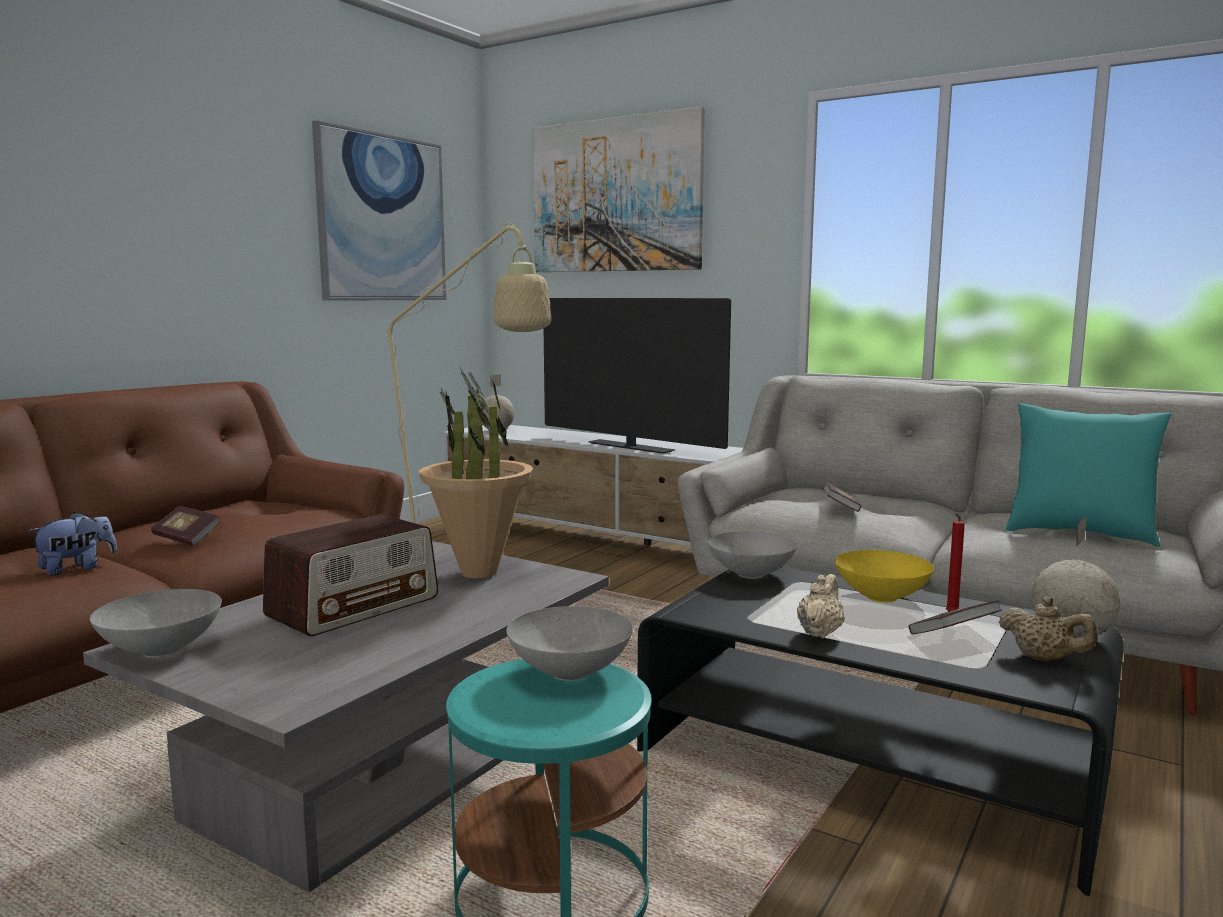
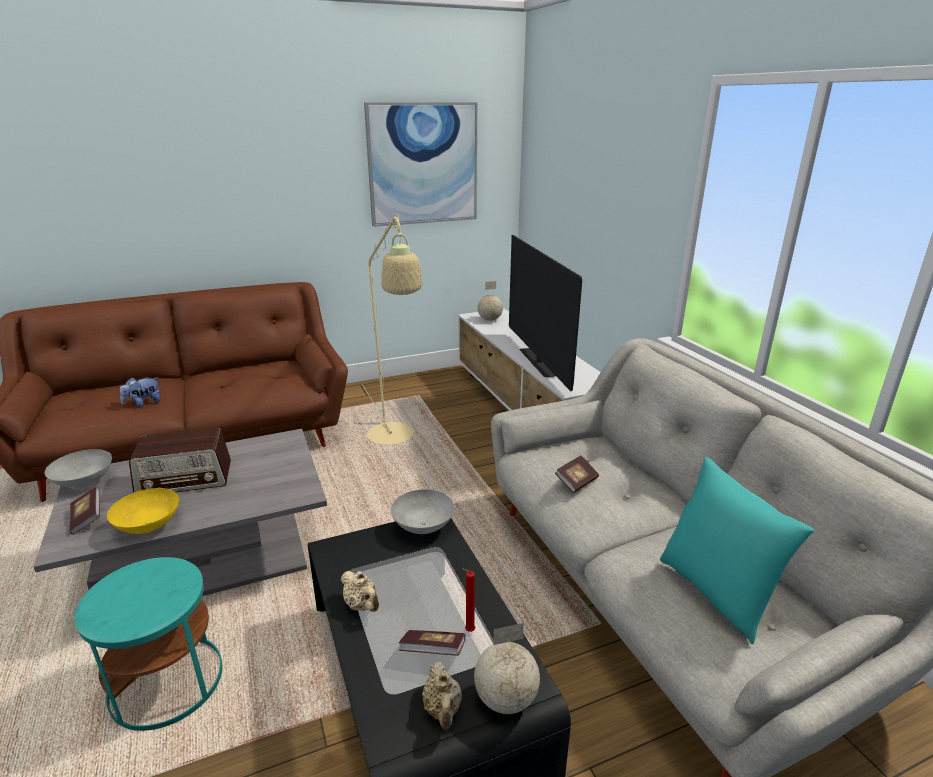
camera: 35 degrees right, 15 degrees up
plush toy [28,512,117,576] -> plush toy turned 150 degrees clockwise [120,377,161,408]
book [151,506,221,546] -> book moved to [69,487,100,535]
potted plant [419,366,533,578] -> none
grey bowl [506,606,633,681] -> none
picture [533,106,705,272] -> none
beige teapot [797,574,845,638] -> beige teapot turned 75 degrees clockwise [341,571,379,612]
yellow bowl [835,550,934,603] -> yellow bowl moved to [107,488,179,534]

